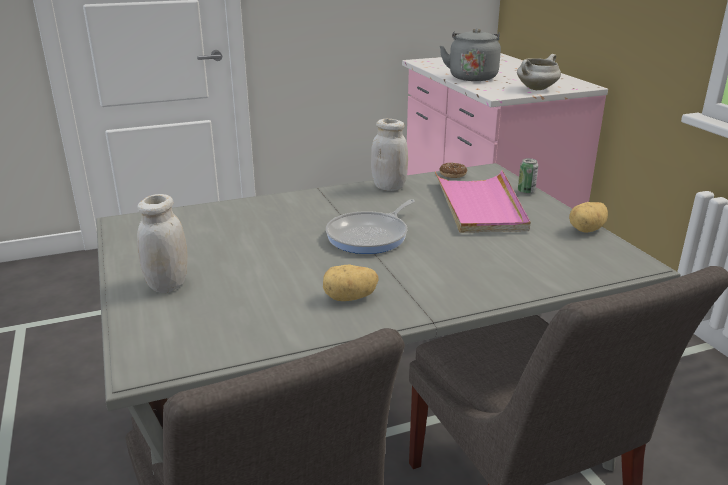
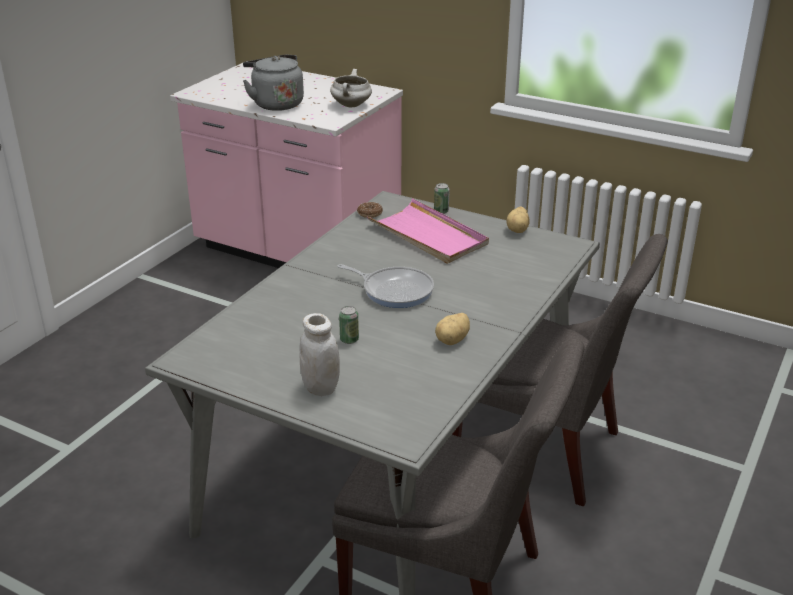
camera: 40 degrees left, 5 degrees up
frying pan [326,199,415,254] -> frying pan turned 60 degrees counterclockwise [337,264,434,308]
white jar [371,119,408,191] -> none
none -> can [339,306,359,344]

